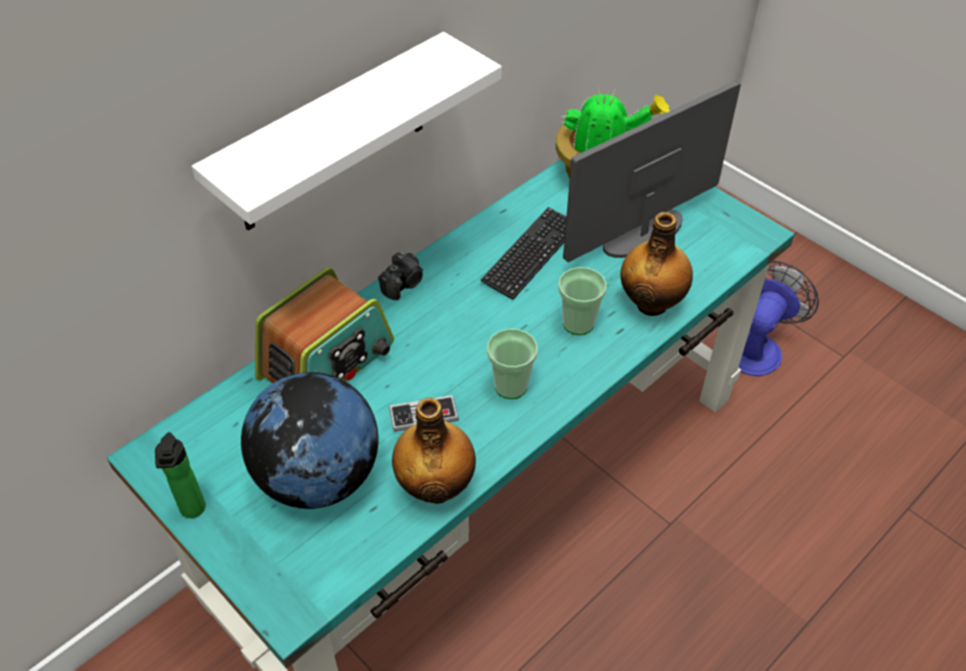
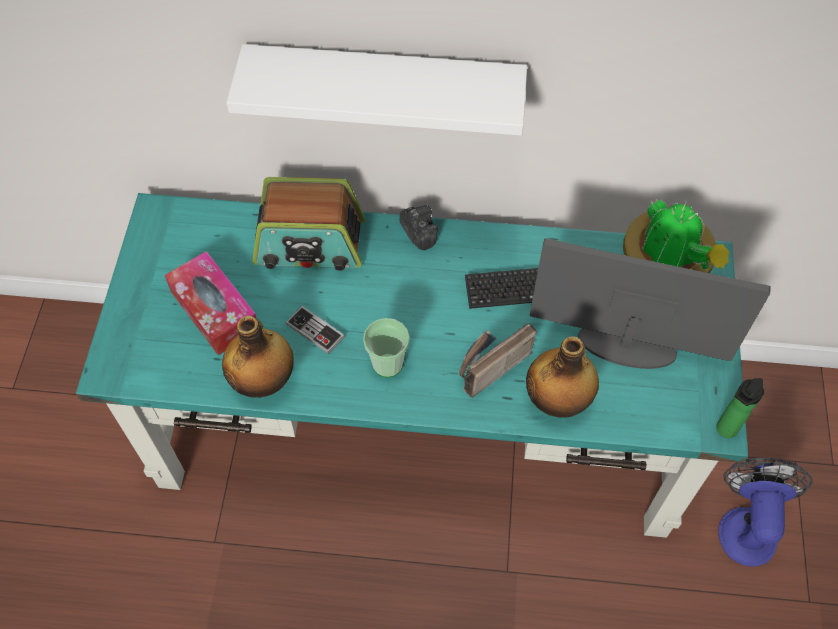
camera: 50 degrees right, 10 degrees up
bottle [155,432,206,518] -> bottle moved to [716,378,764,438]
globe [241,372,379,509] -> tissue box [164,251,256,355]
camera [378,252,423,300] -> camera turned 120 degrees counterclockwise [400,205,438,250]
cup [558,267,607,335] -> radio [460,323,537,398]
fan [739,261,819,376] -> fan turned 75 degrees counterclockwise [718,458,812,567]

